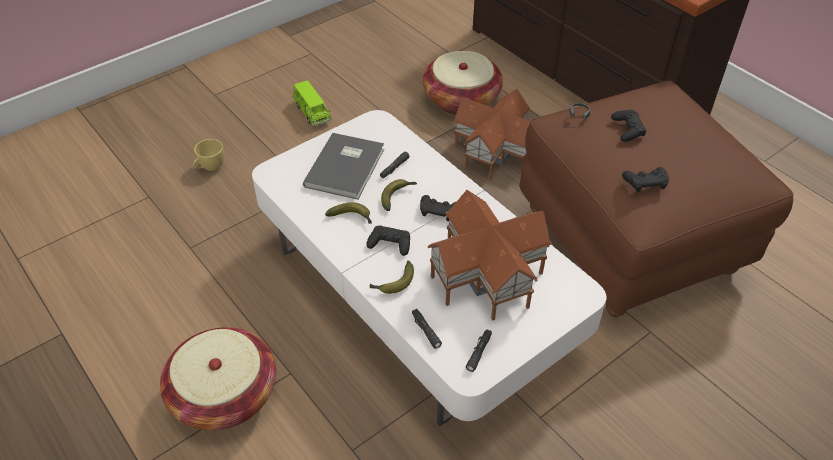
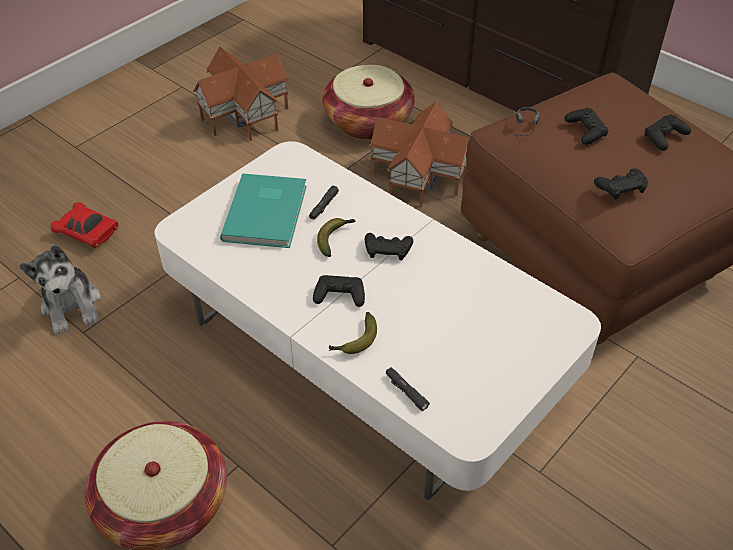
camera: 10 degrees left, 0 degrees up
yellow cup [193,139,224,171] -> red toy car [51,202,118,248]
green toy car [293,80,332,126] -> none
grey book [303,133,384,199] -> turquoise book [220,173,307,248]
banana [325,202,372,224] -> none
toy house [427,190,552,321] -> toy house moved to [193,47,289,141]
black flashlight [466,330,492,372] -> none
none -> plush toy [19,245,101,334]
none -> black game controller [645,115,691,151]

